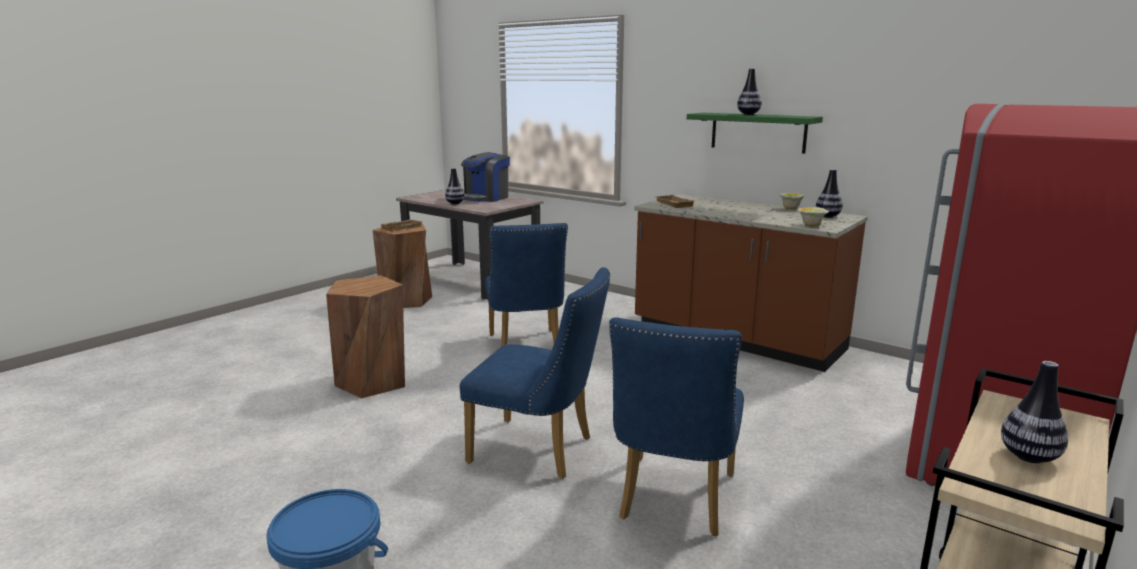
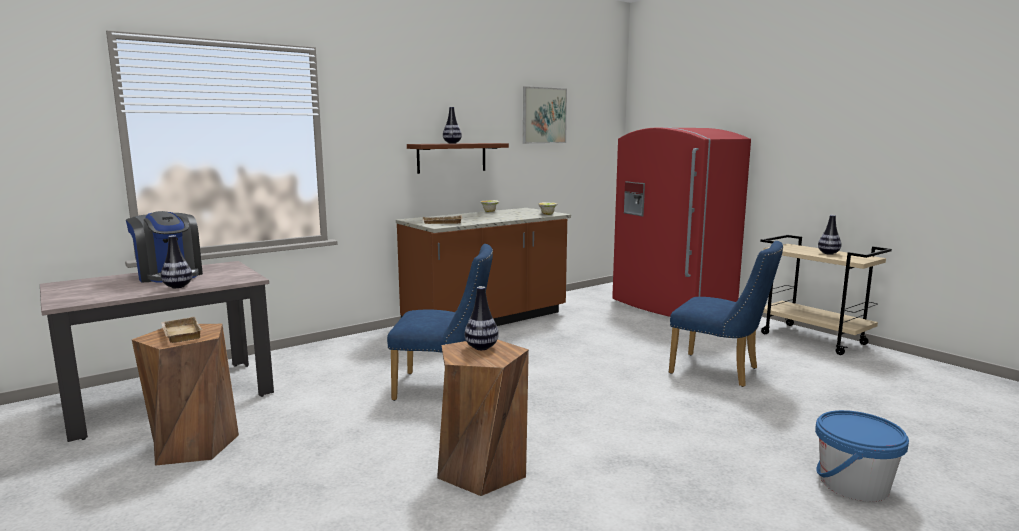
camera: 75 degrees left, 5 degrees down
blue chair [460,267,610,479] -> none
green shelf [687,113,823,154] -> brown shelf [407,143,509,174]
vase [816,169,843,218] -> vase moved to [465,286,499,350]
none -> picture [523,86,567,144]

